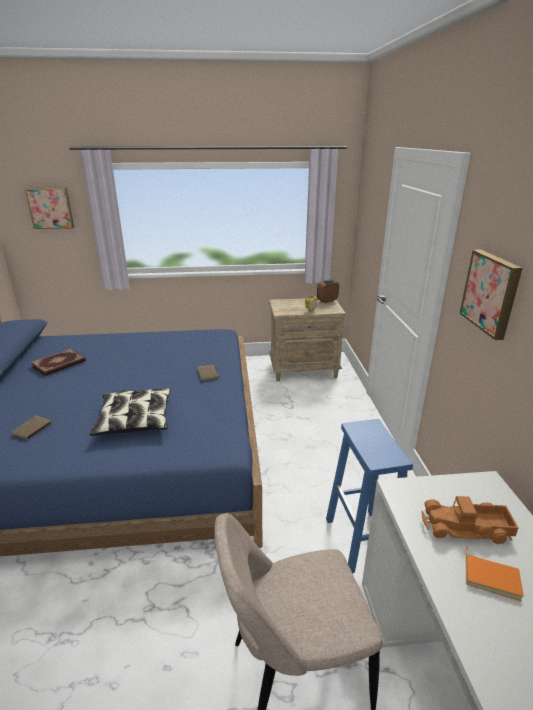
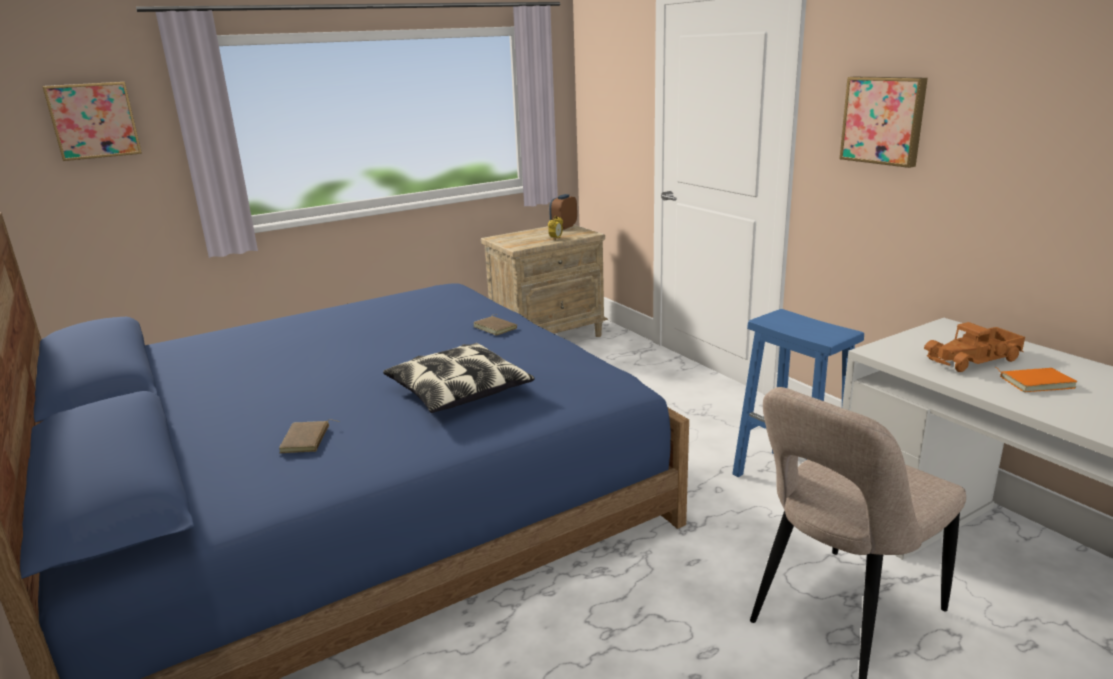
camera: 25 degrees left, 5 degrees down
book [30,348,86,376] -> none

